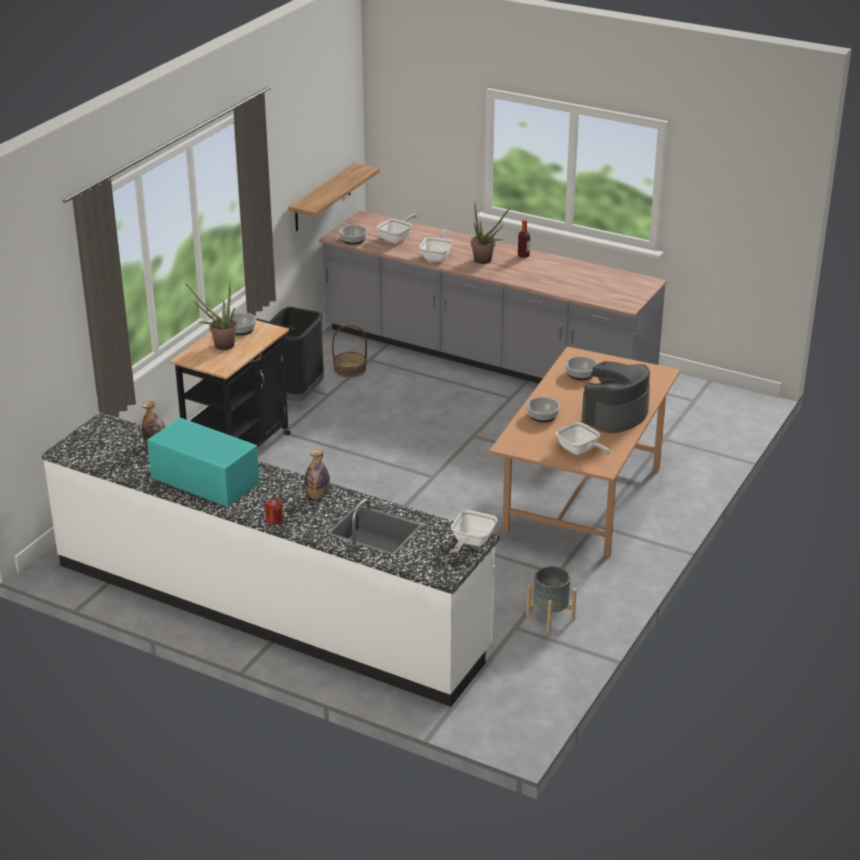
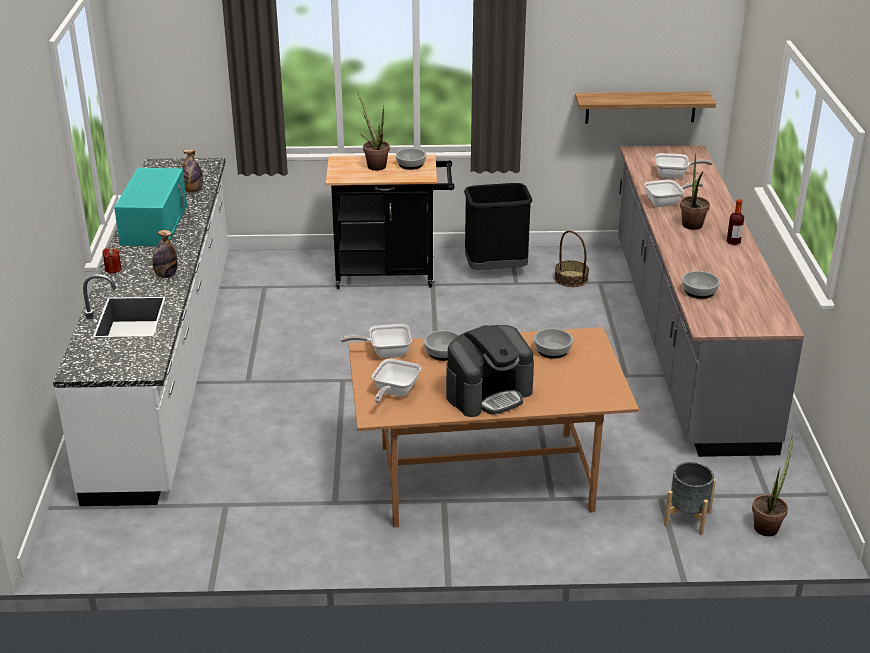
camera: 60 degrees right, 0 degrees up
bowl [339,225,367,245] -> bowl moved to [682,271,720,299]
frying pan [451,510,497,553] -> frying pan moved to [341,324,412,358]
grey planter [526,566,577,633] -> grey planter moved to [664,462,716,535]
coffee machine [582,361,650,433] -> coffee machine turned 135 degrees clockwise [446,325,534,417]
none -> potted plant [752,436,793,536]

